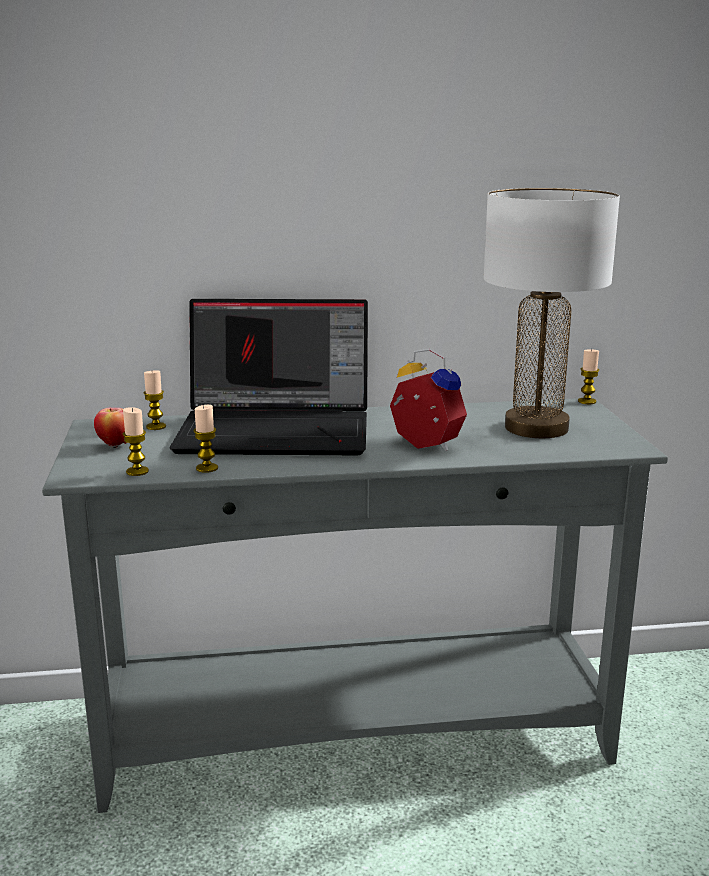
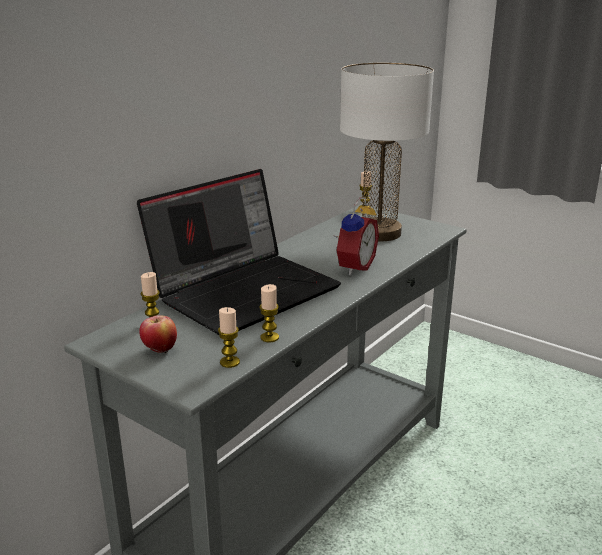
camera: 45 degrees left, 5 degrees up
alarm clock [390,349,467,451] -> alarm clock turned 120 degrees clockwise [335,197,379,275]

